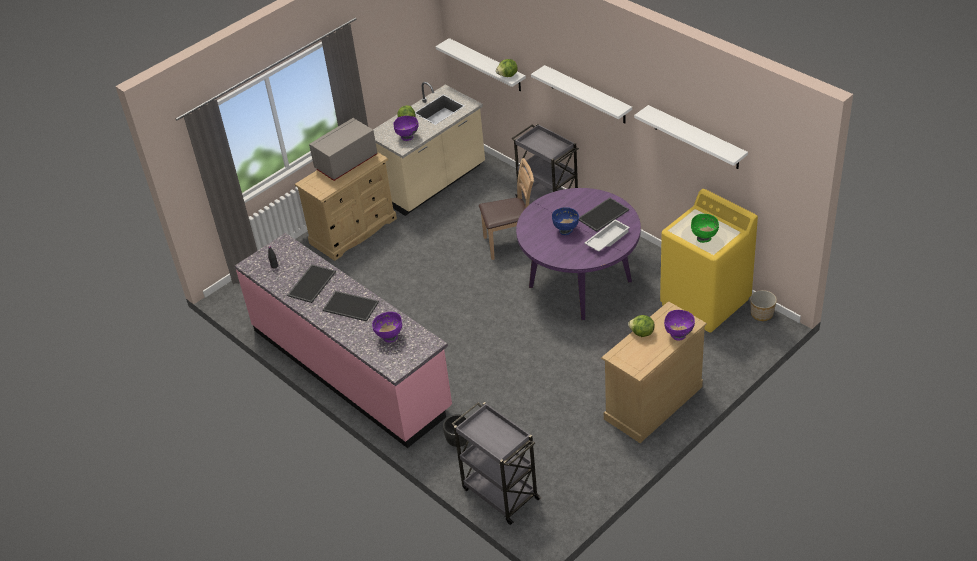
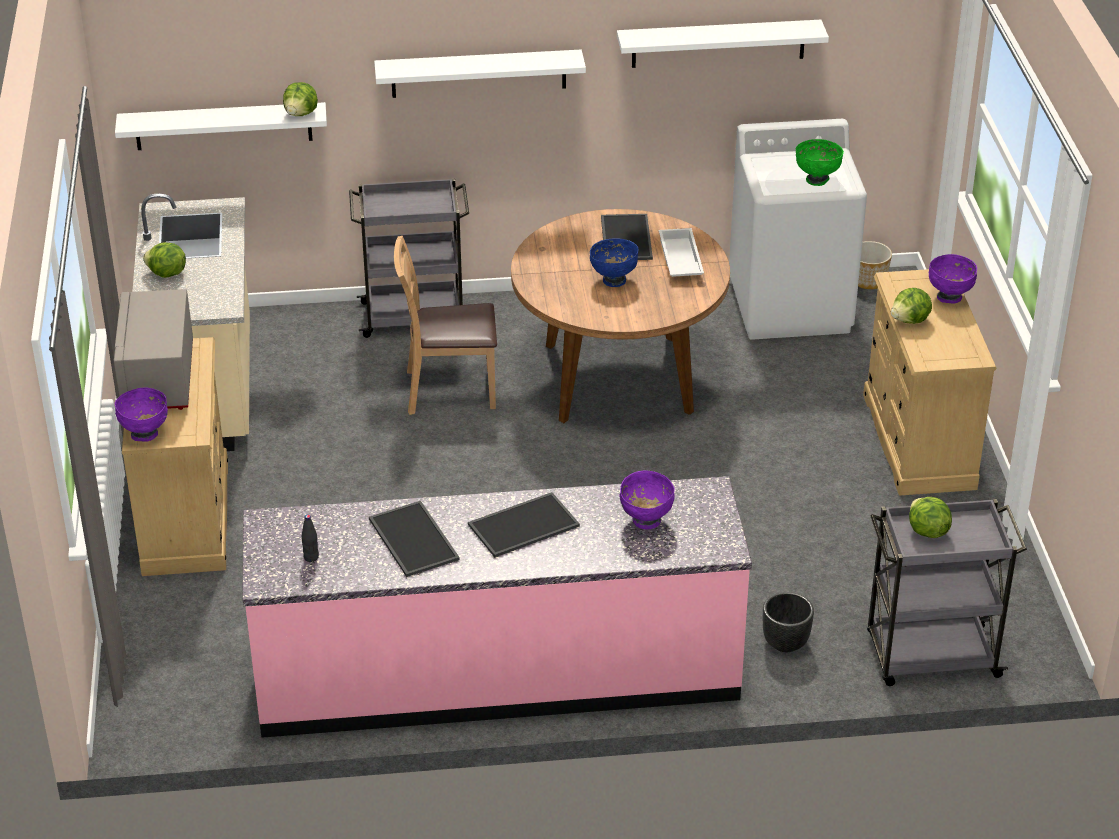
camera: 55 degrees left, 5 degrees down
purple bowl [394,116,419,141] -> purple bowl moved to [115,388,168,441]
brown chair [479,158,534,260] -> brown chair turned 120 degrees counterclockwise [394,236,497,415]
purple dining table [516,188,641,320] -> brown dining table [511,209,730,423]
yellow washing machine [660,189,758,333] -> white washing machine [729,119,867,340]
none -> lettuce [909,497,952,538]

